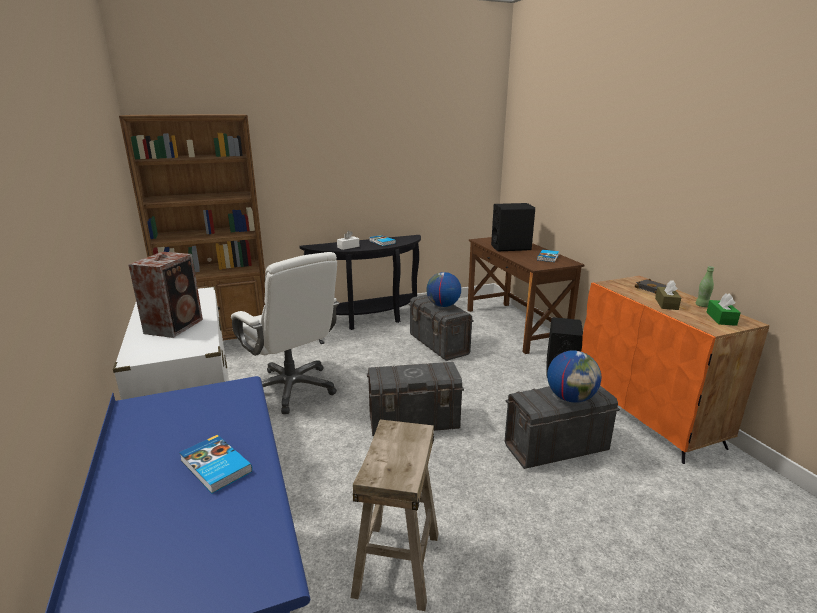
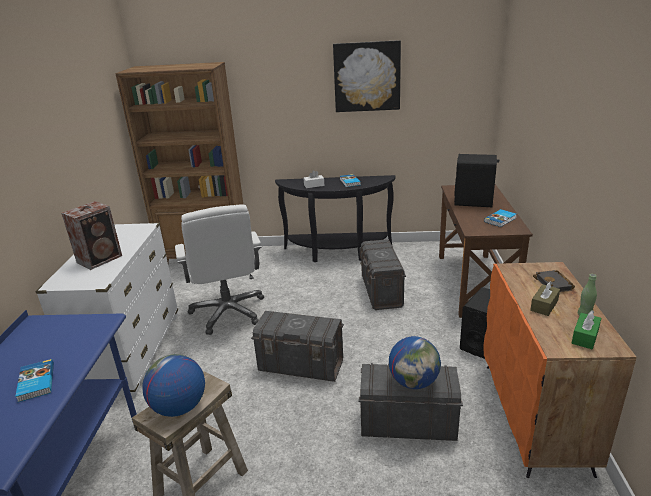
camera: 25 degrees right, 5 degrees up
globe [427,272,461,307] -> globe moved to [142,354,205,417]
none -> picture [333,40,401,112]

